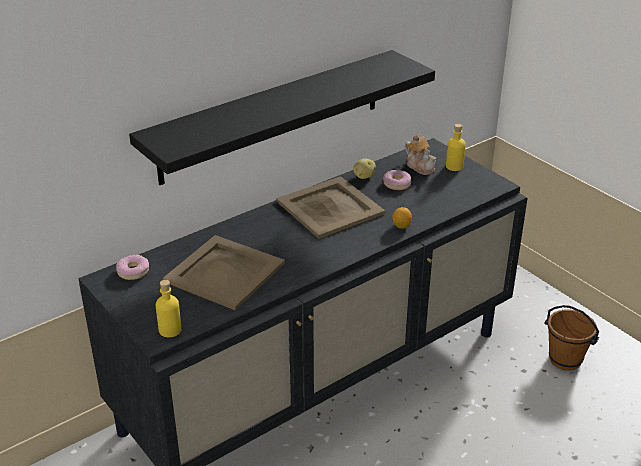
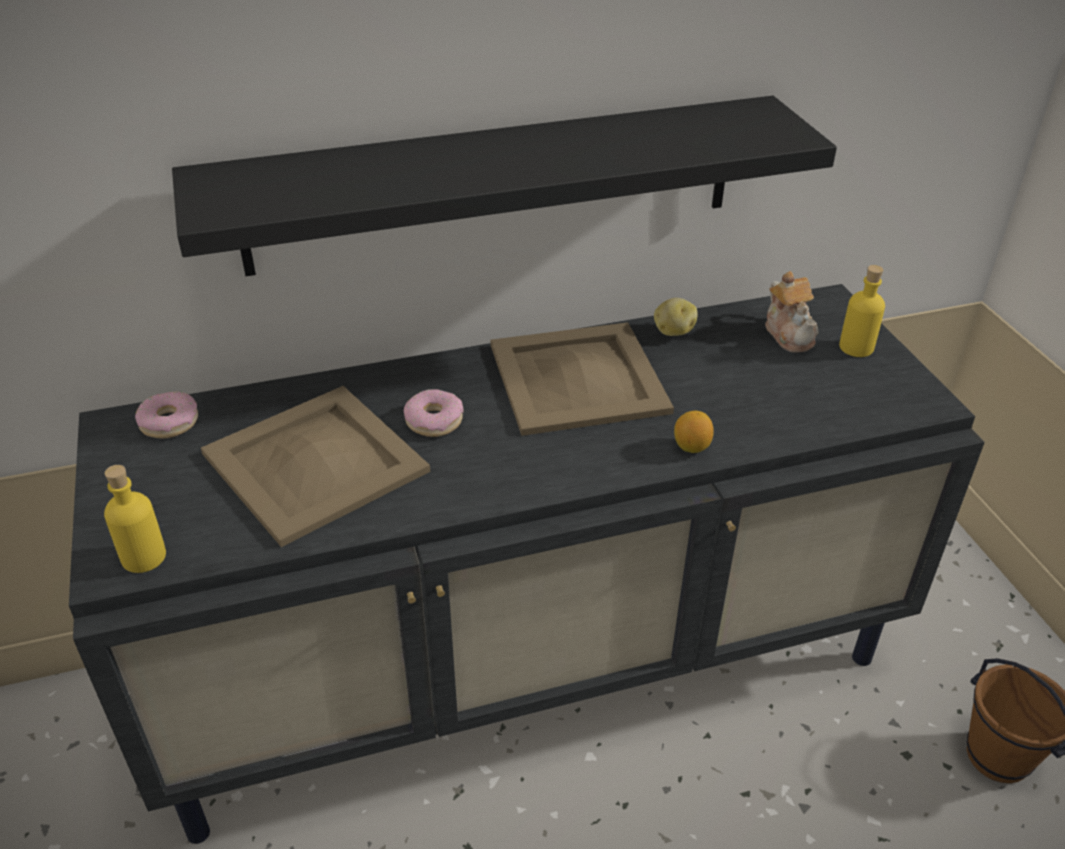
camera: 20 degrees right, 5 degrees up
donut [383,170,411,190] -> donut moved to [404,389,463,437]

